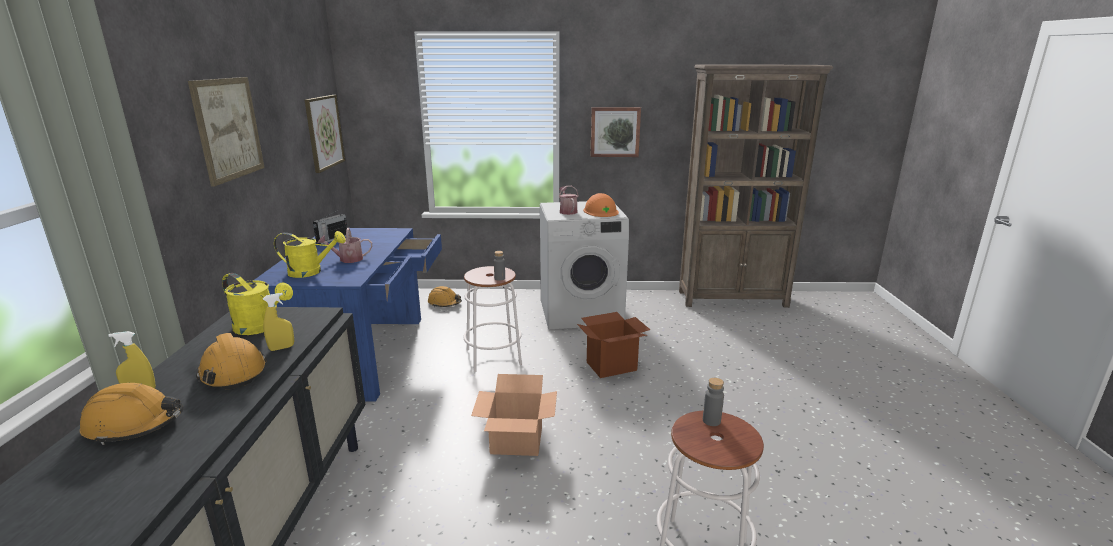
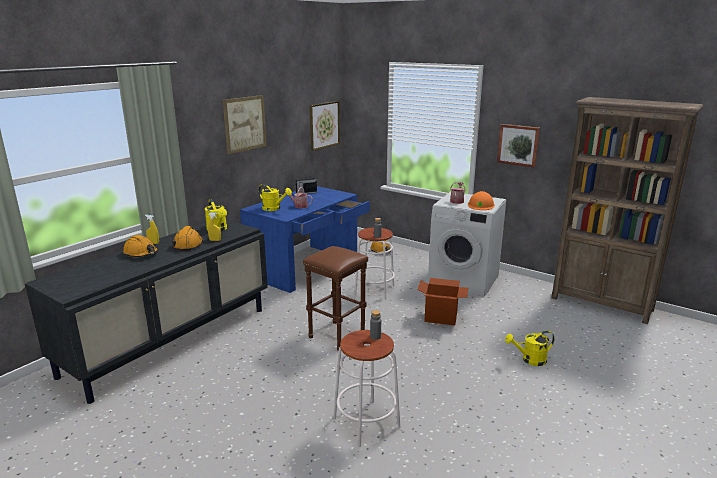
camera: 35 degrees right, 0 degrees up
cardboard box [471,374,557,456] -> brown stool [303,246,368,351]
none -> yellow watering can [505,331,554,366]

